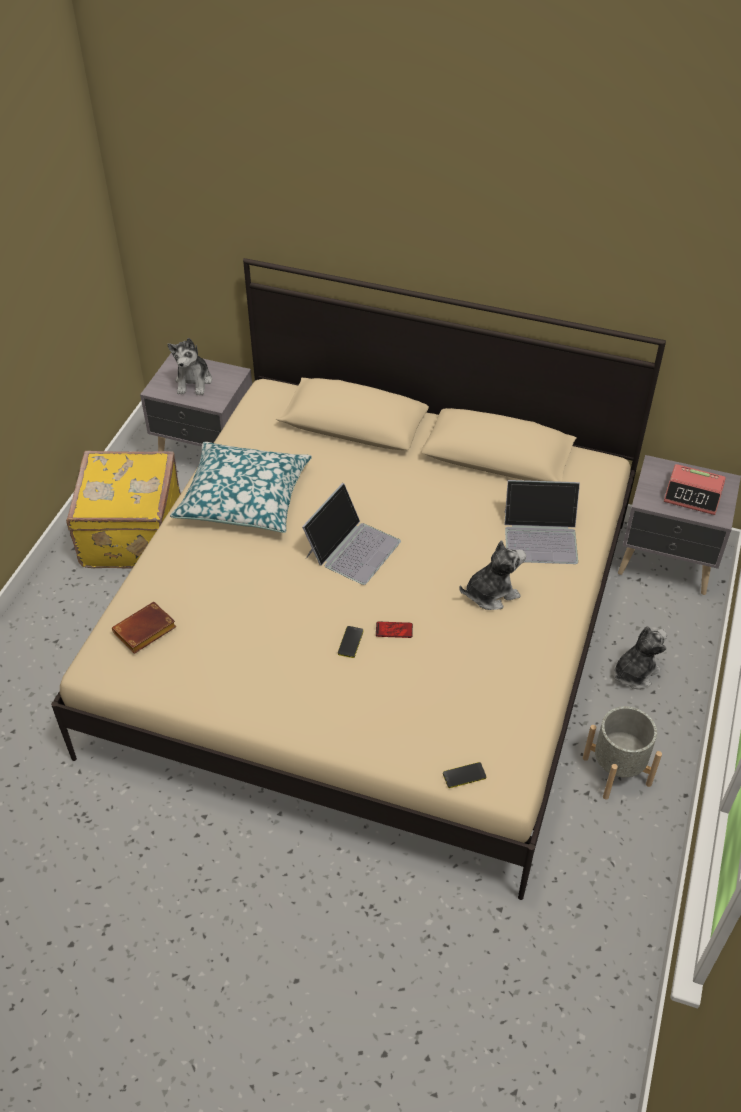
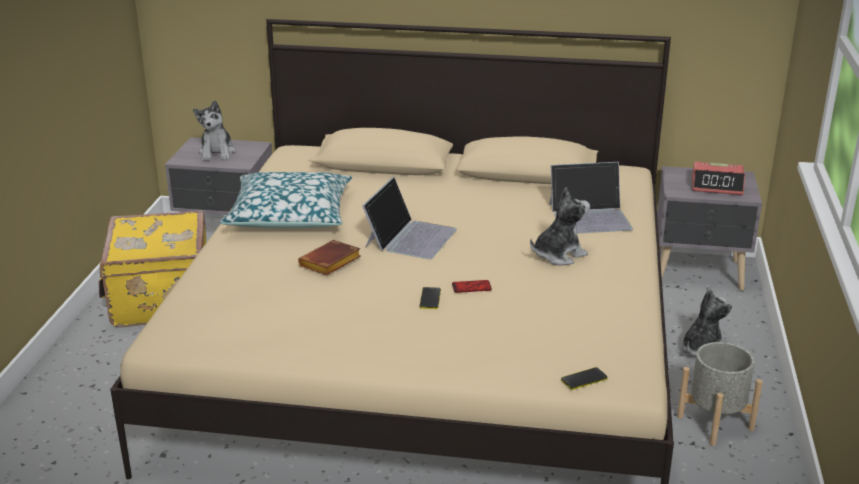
camera: 10 degrees left, 20 degrees down
brown book [112,602,176,654] -> brown book moved to [298,240,361,275]

